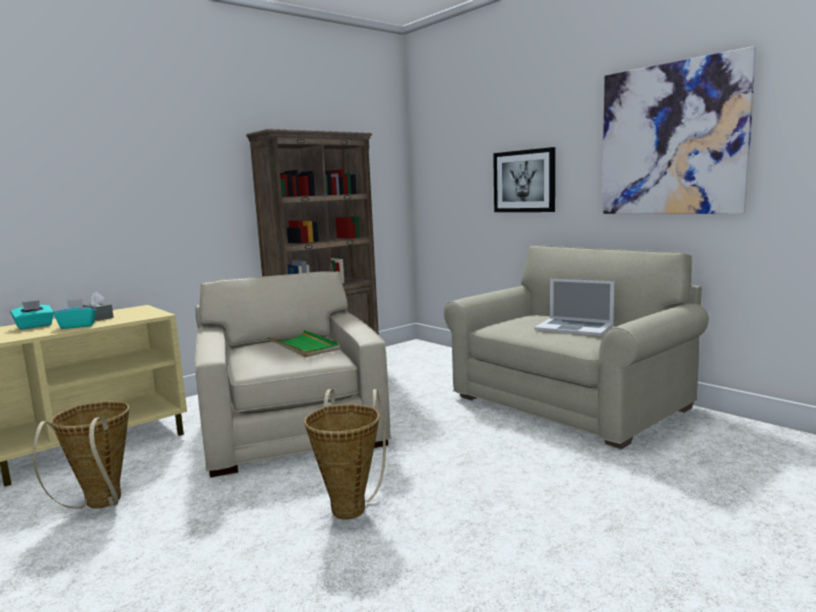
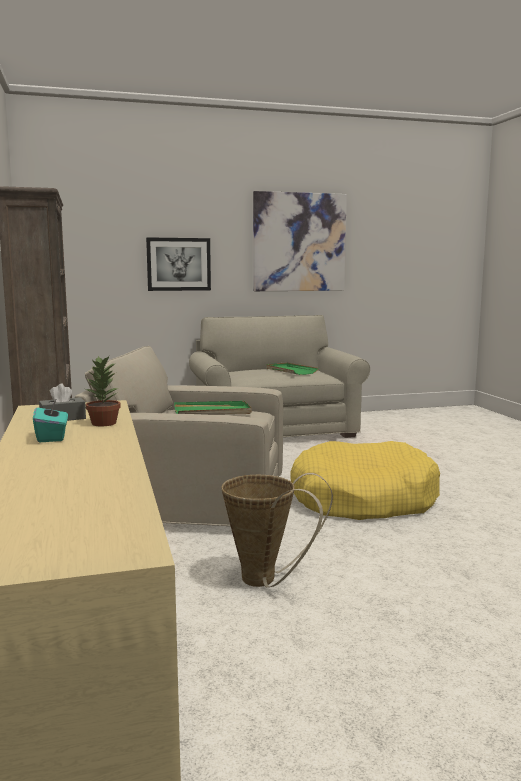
camera: 65 degrees left, 0 degrees up
turquoise tissue box [54,299,97,329] -> potted plant [86,356,121,426]
basket [304,389,386,519] -> yellow dog bed [290,441,440,520]
laptop [534,279,614,336] -> green tray [266,362,319,375]

